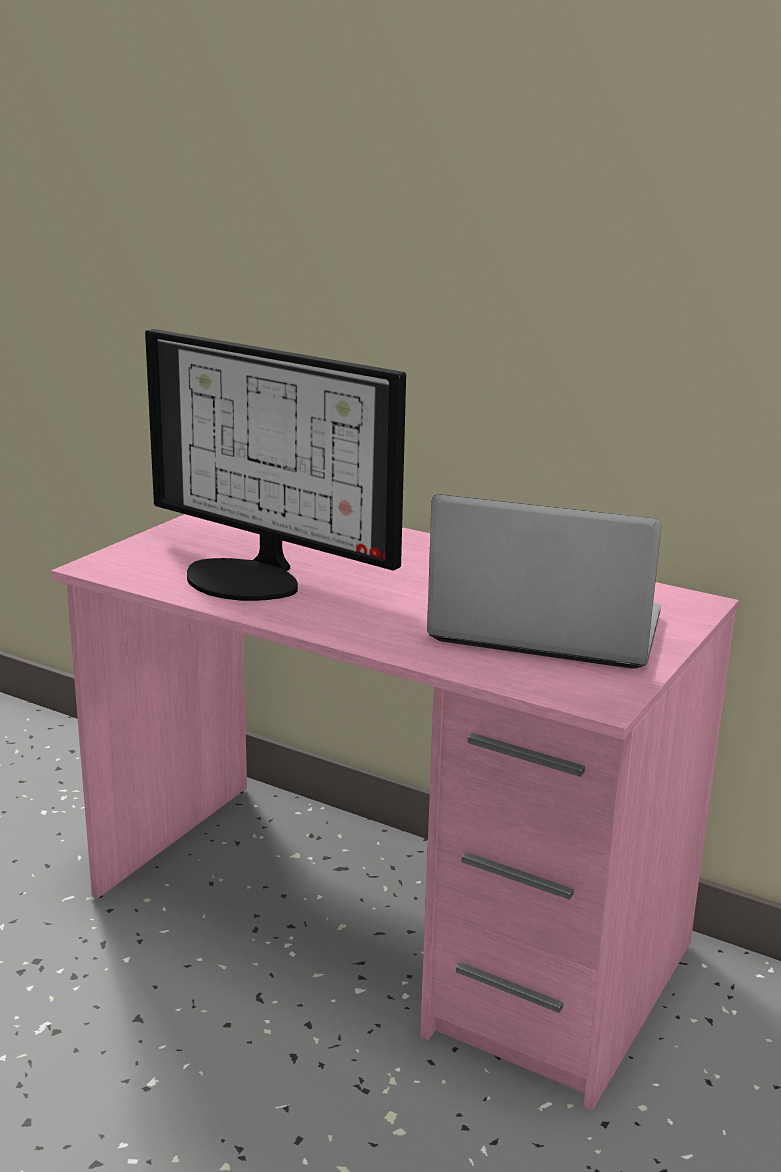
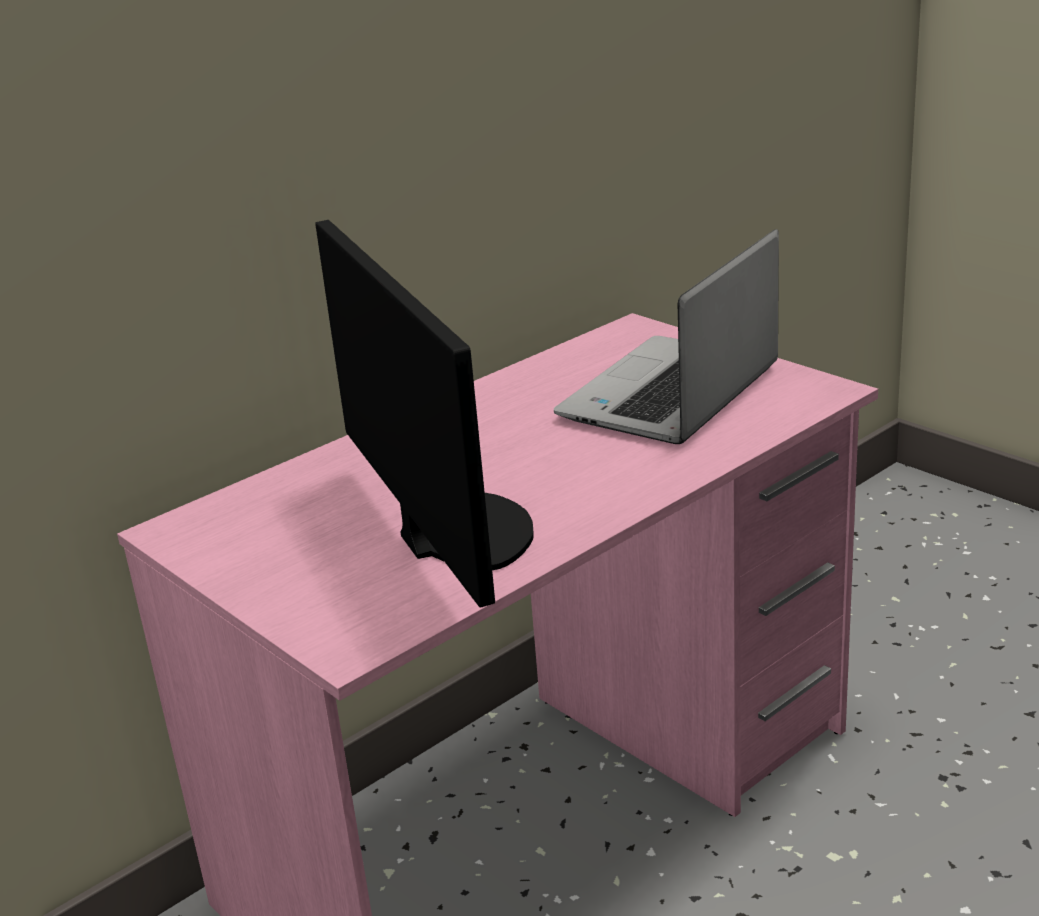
camera: 70 degrees left, 5 degrees up
monitor [145,329,406,601] -> monitor turned 75 degrees counterclockwise [315,220,534,608]

